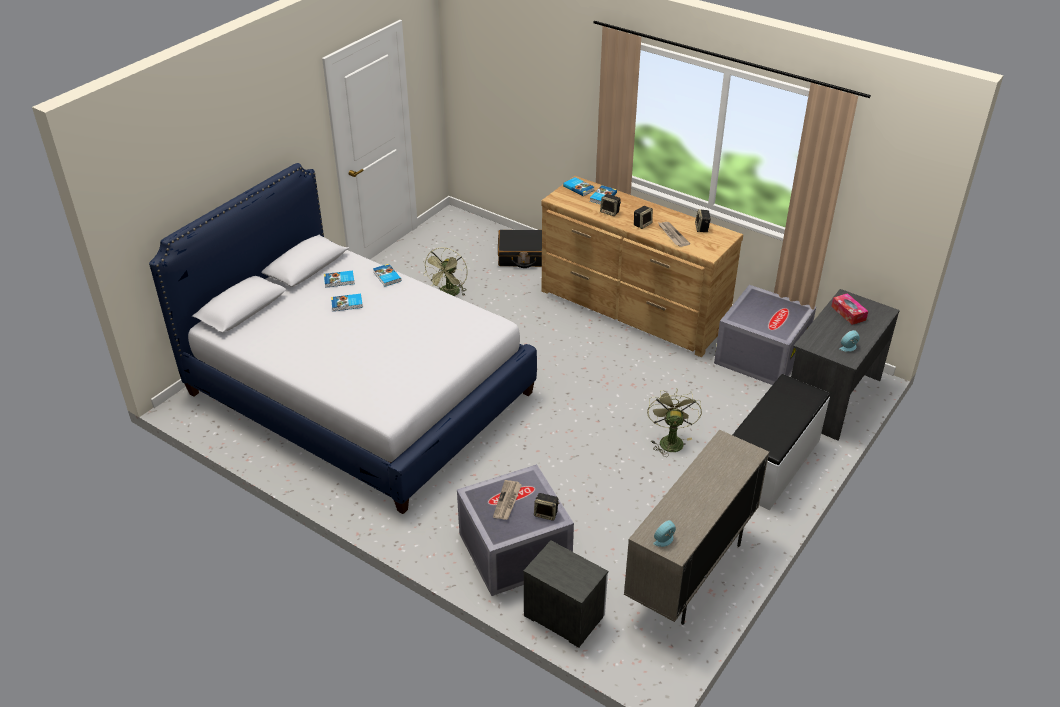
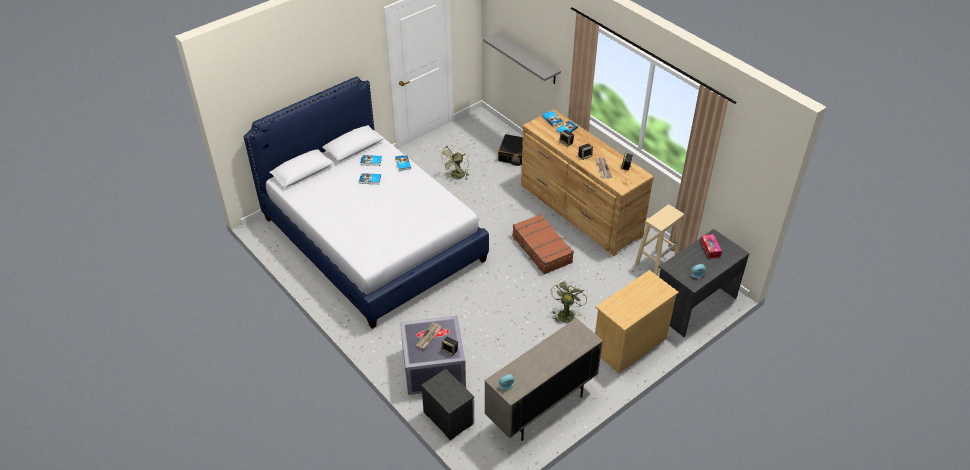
camera: 15 degrees right, 5 degrees up
grey storage box [714,285,816,385] -> beige stool [635,204,684,276]
white bench [732,374,830,510] -> beige dresser [595,270,679,373]
none -> grey shelf [483,32,561,84]
none -> brown suitcase [512,214,574,274]

